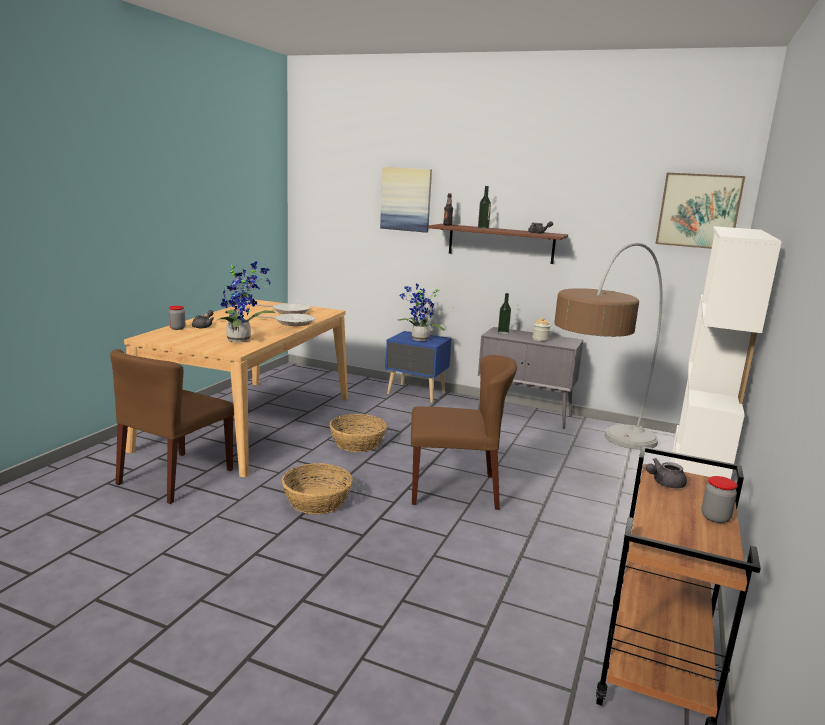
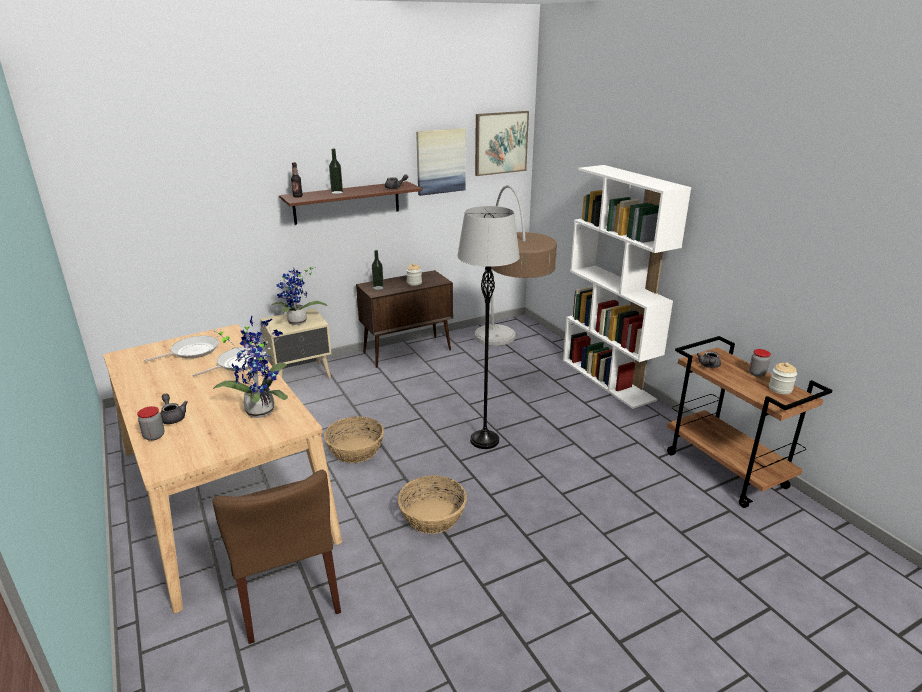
camera: 50 degrees left, 10 degrees up
picture [380,167,432,233] -> picture moved to [416,128,466,196]
blue nightstand [385,331,452,403] -> beige nightstand [261,308,332,378]
brown chair [411,355,517,510] -> grey floor lamp [457,206,520,449]
grey cabinet [477,327,583,429] -> brown cabinet [356,270,453,368]
none -> jar [769,362,797,394]

